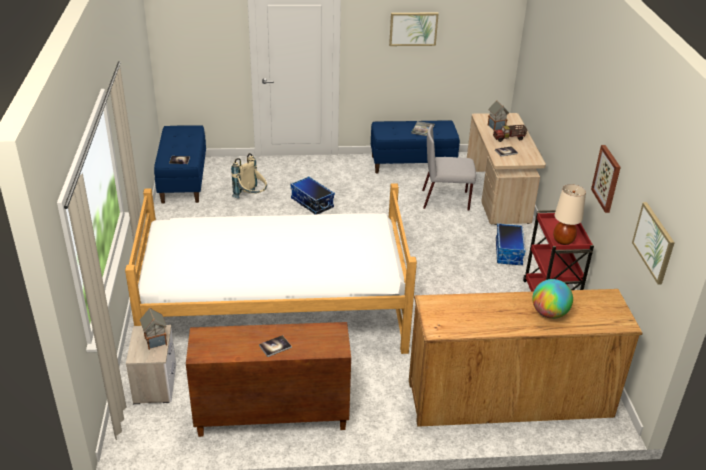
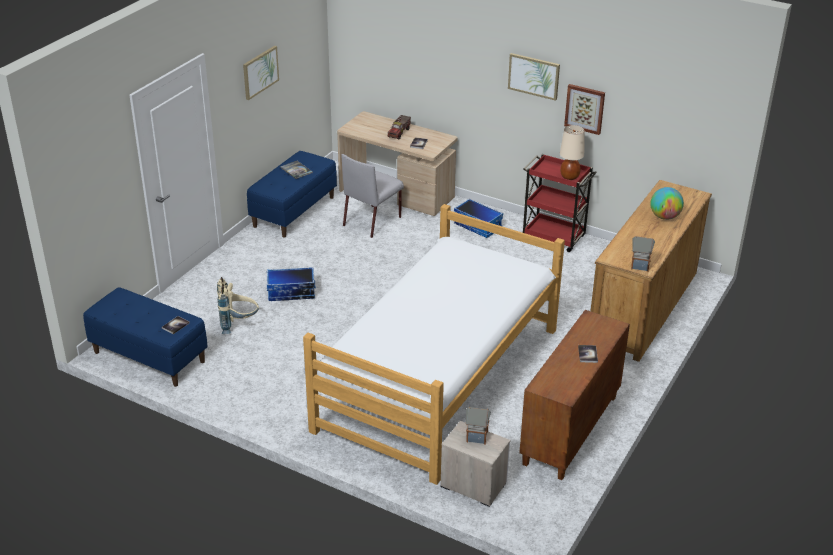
camera: 55 degrees left, 0 degrees up
toy house [488,100,509,131] -> toy house moved to [631,236,655,272]
picture [632,202,675,284] -> picture moved to [508,53,560,101]

